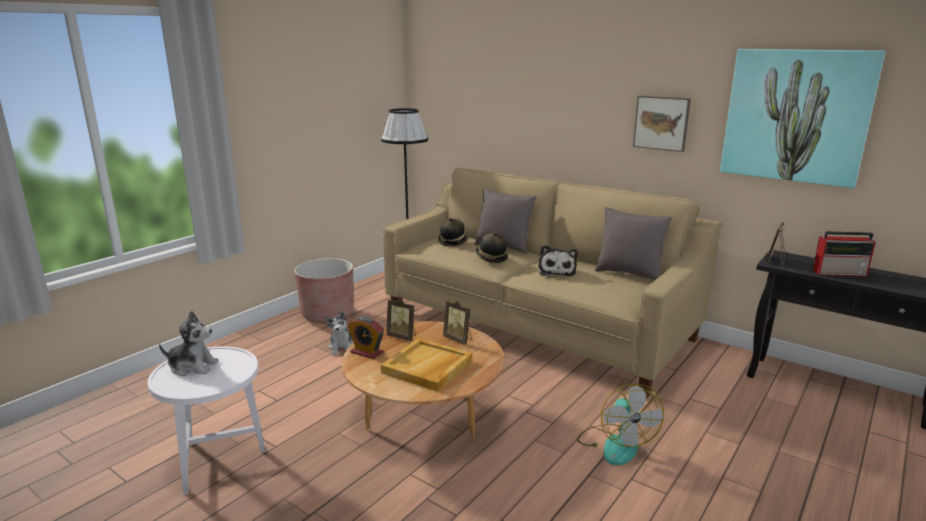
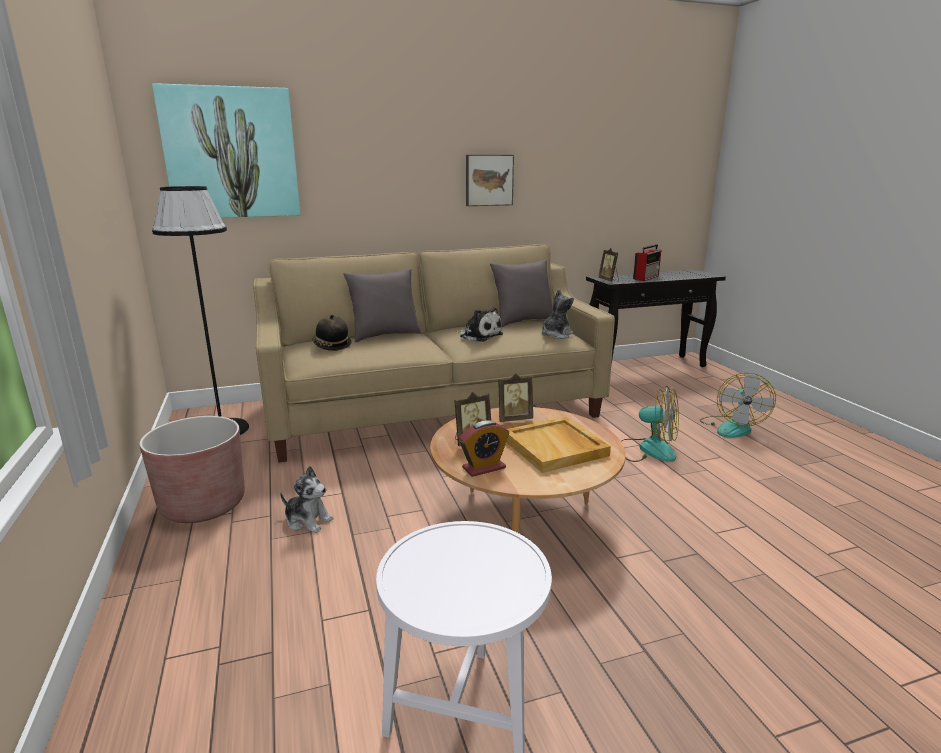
camera: 55 degrees left, 0 degrees up
plush toy [159,311,219,376] -> plush toy moved to [541,289,574,339]
hat [476,233,508,263] -> none
picture [720,49,885,188] -> picture moved to [152,83,300,218]
none -> fan [700,373,776,438]

